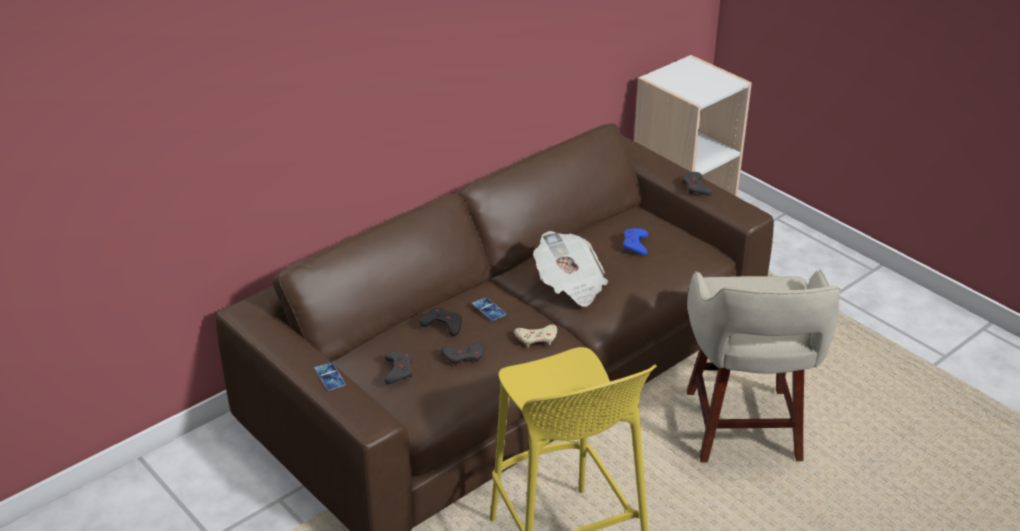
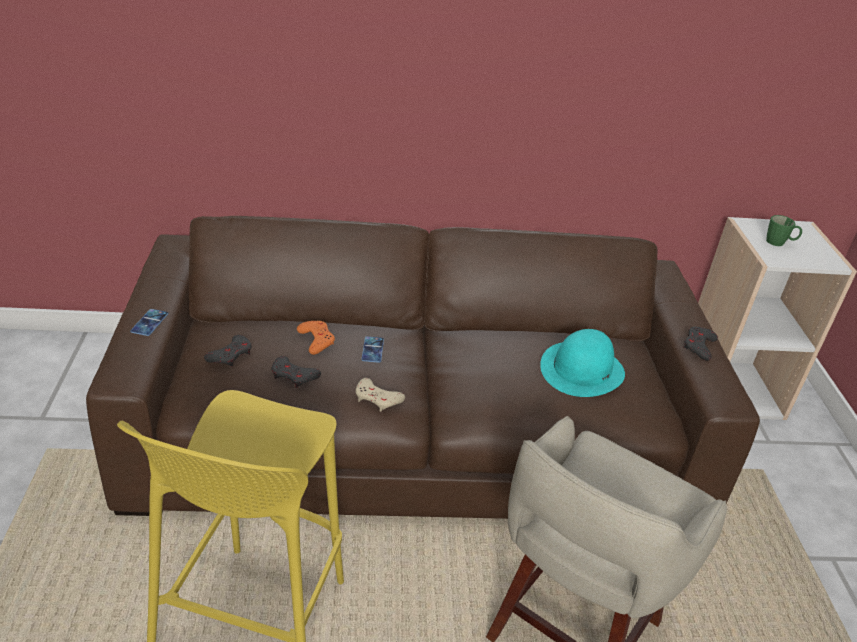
camera: 35 degrees right, 0 degrees up
black game controller [420,308,462,336] -> orange game controller [297,321,335,355]
newspaper [533,231,608,307] -> none
blue game controller [623,228,648,255] -> turquoise hat [540,329,625,397]
none -> green mug [766,215,802,246]

